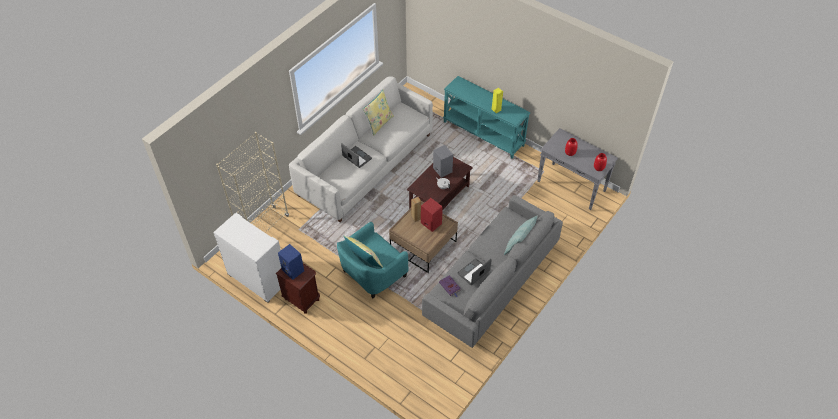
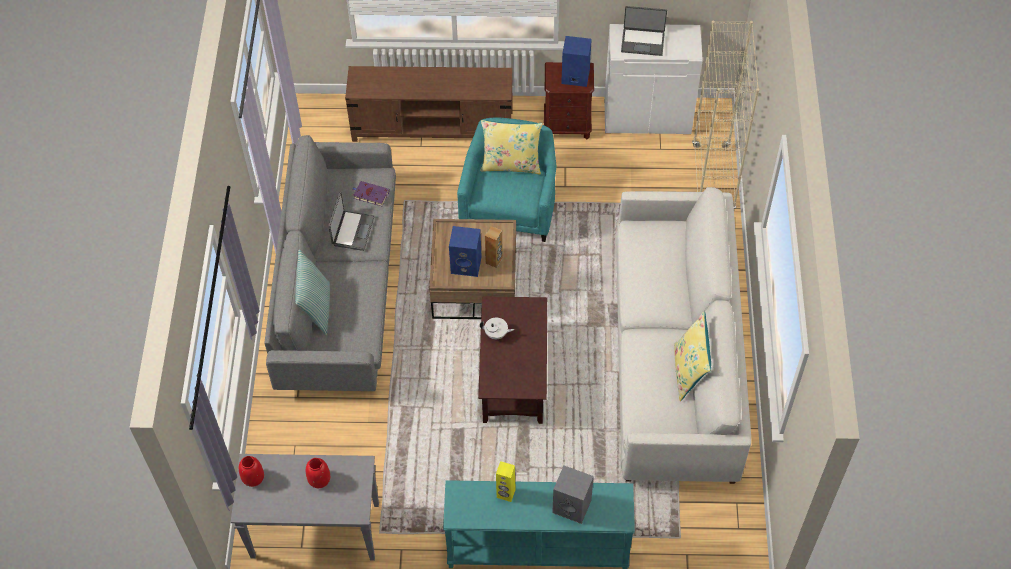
camera: 145 degrees right, 5 degrees up
laptop [341,143,372,168] -> laptop moved to [621,6,667,56]
red speaker [421,198,443,232] -> blue speaker [449,226,482,277]
grey speaker [433,145,453,178] -> grey speaker moved to [552,466,594,524]
none -> brown tv stand [345,66,513,142]

